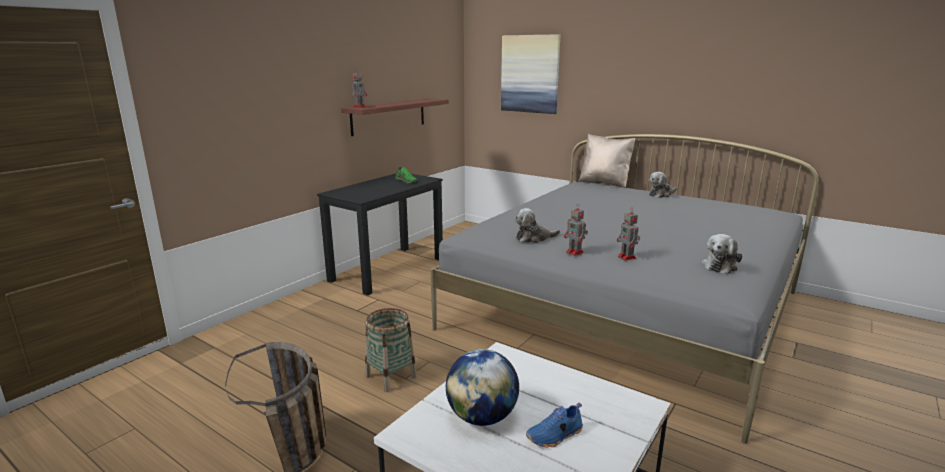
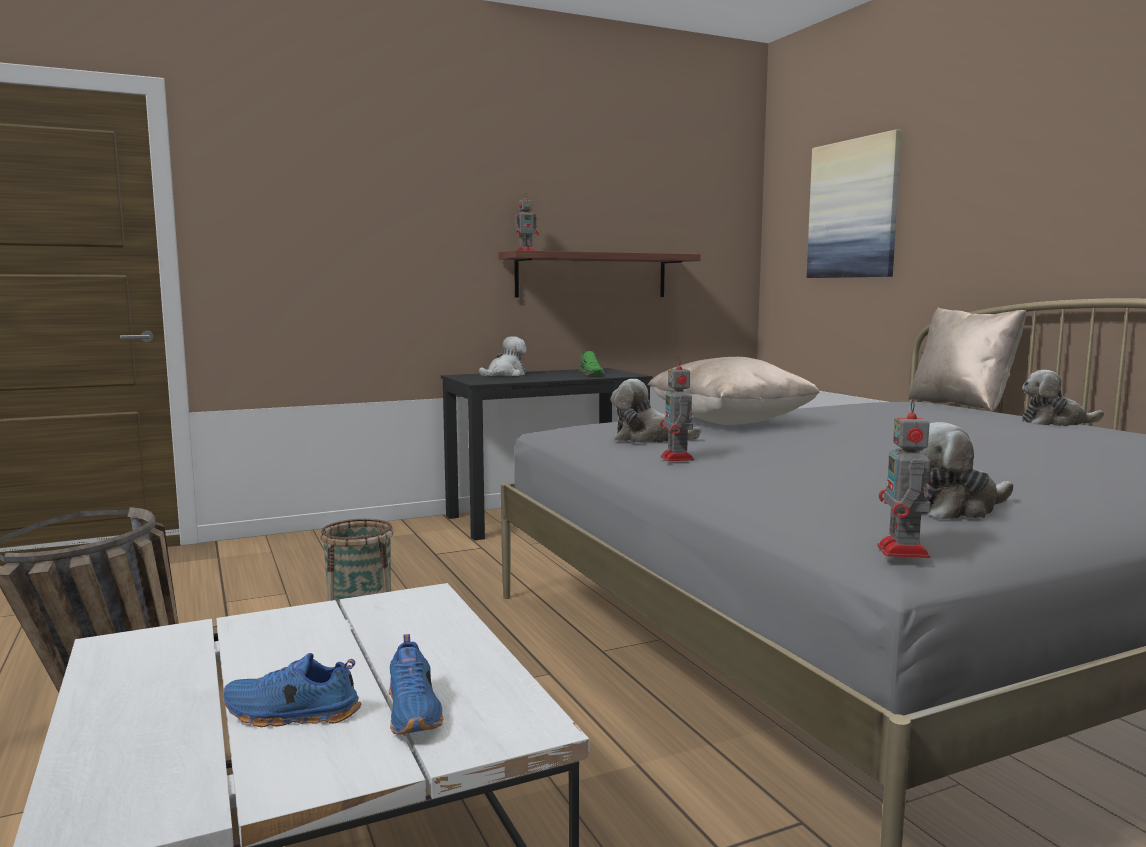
camera: 30 degrees right, 10 degrees down
globe [446,349,519,426] -> none
toy robot [617,208,640,261] -> toy robot moved to [877,399,930,558]
none -> blue shoe [389,634,443,734]
none -> plush toy [479,336,527,376]
none -> beige pillow [648,357,819,425]

